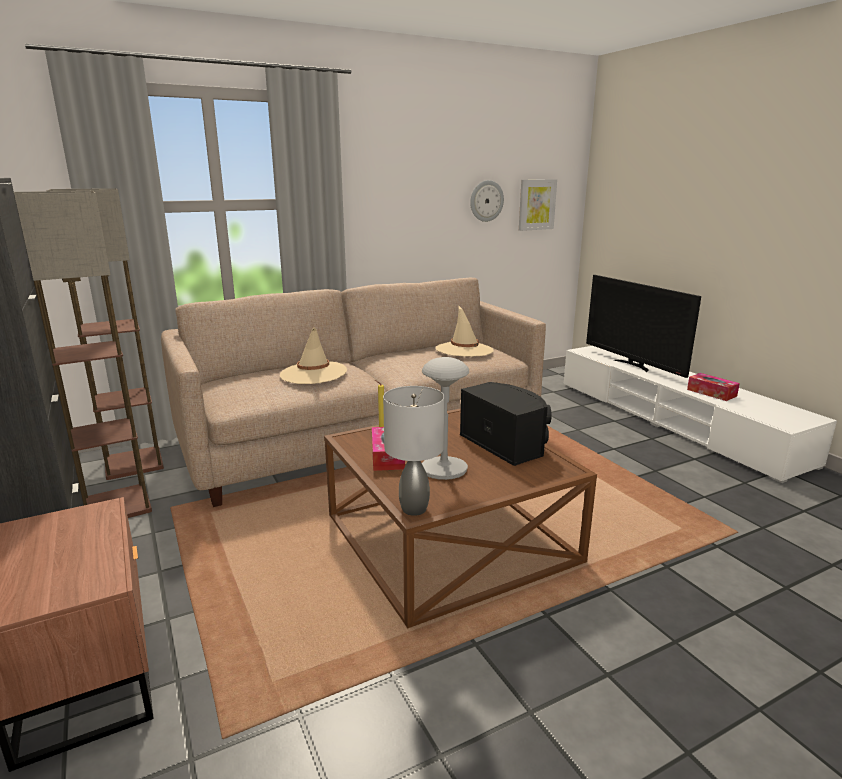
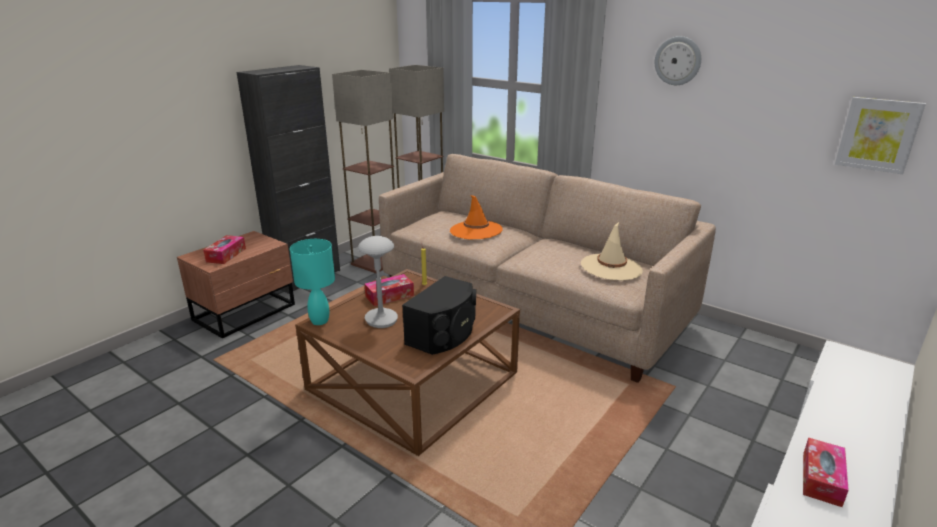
camera: 65 degrees right, 5 degrees up
beige hat [280,328,347,384] -> orange hat [450,195,503,239]
grey table lamp [383,386,444,516] -> turquoise table lamp [290,239,335,325]
wall clock [470,180,504,222] -> wall clock moved to [655,36,701,85]
television [586,275,701,378] -> none
none -> tissue box [203,235,246,264]

